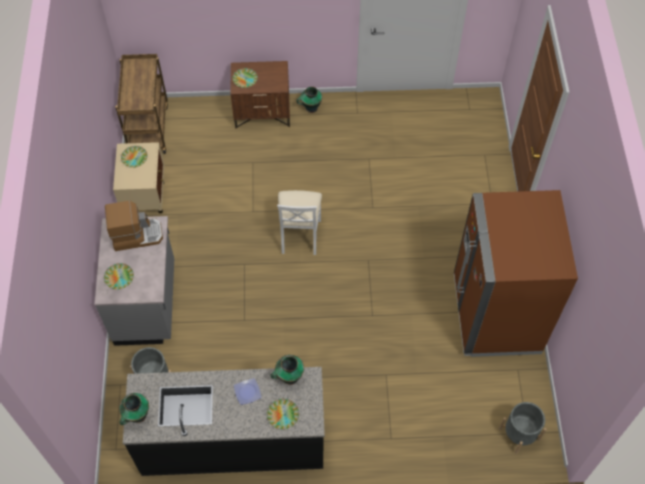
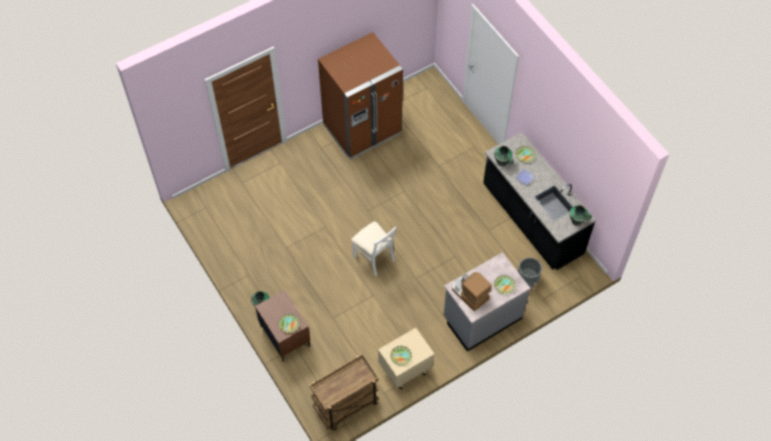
camera: 120 degrees left, 0 degrees up
white chair [277,190,322,255] -> white chair turned 75 degrees clockwise [351,221,396,276]
grey planter [499,402,547,454] -> none

